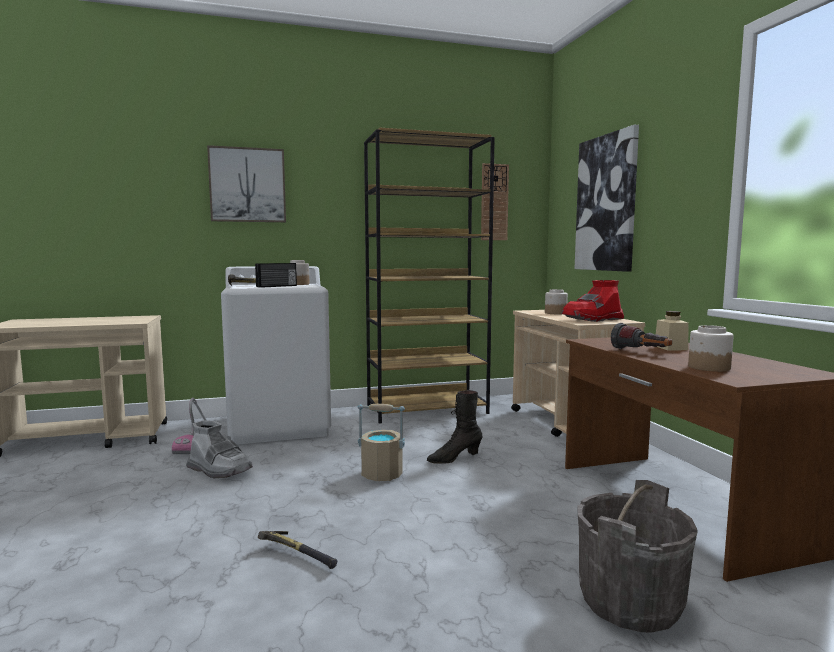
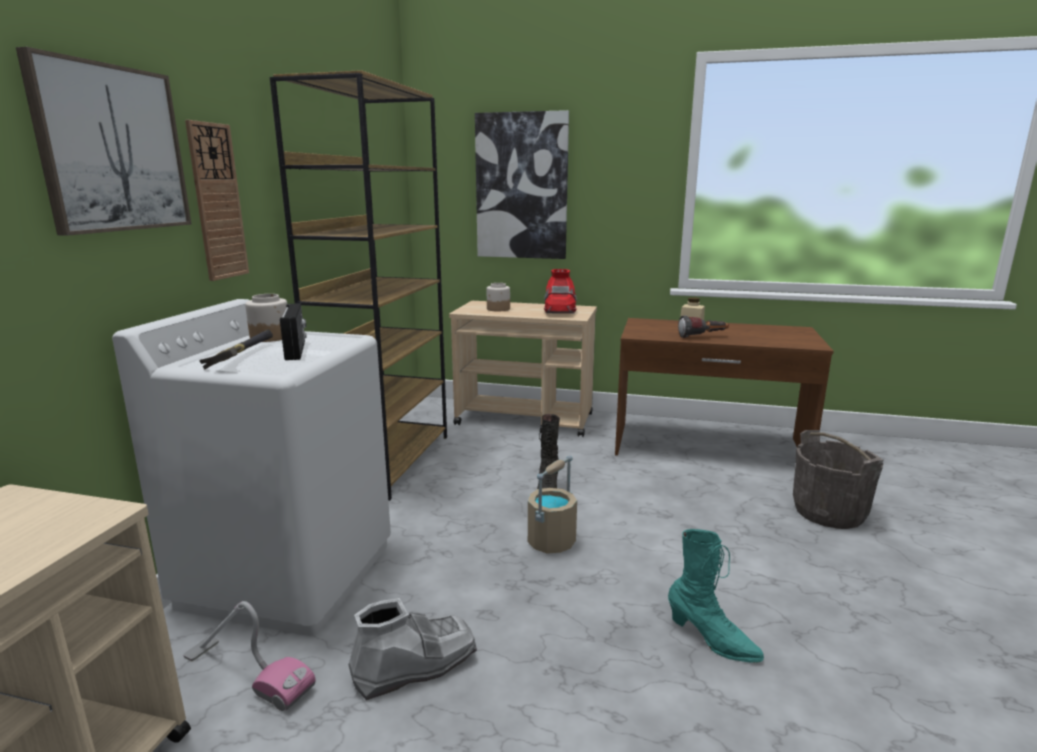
camera: 60 degrees left, 10 degrees up
hammer [258,531,337,569] -> turquoise boot [668,529,764,663]
wall clock [481,163,509,240] -> wall clock moved to [185,120,249,281]
jar [688,325,734,372] -> none

